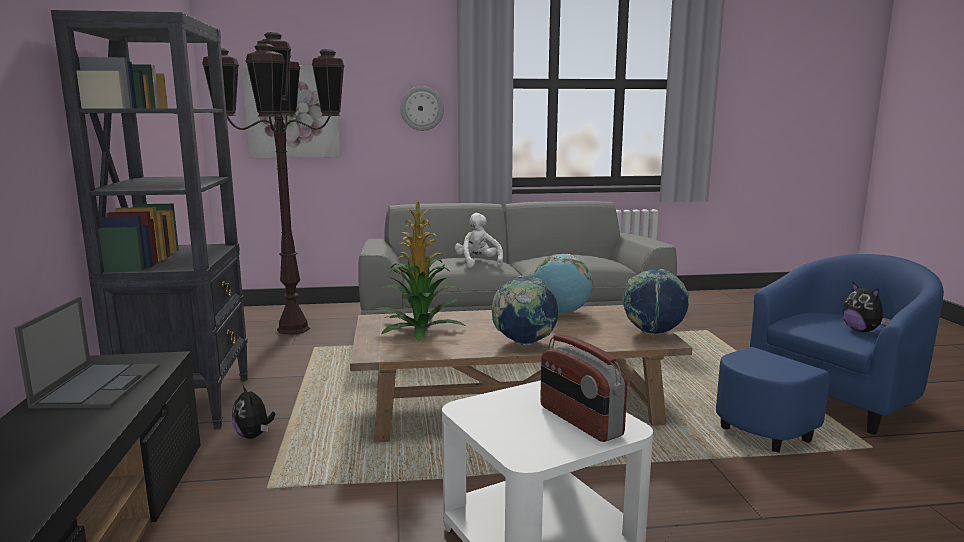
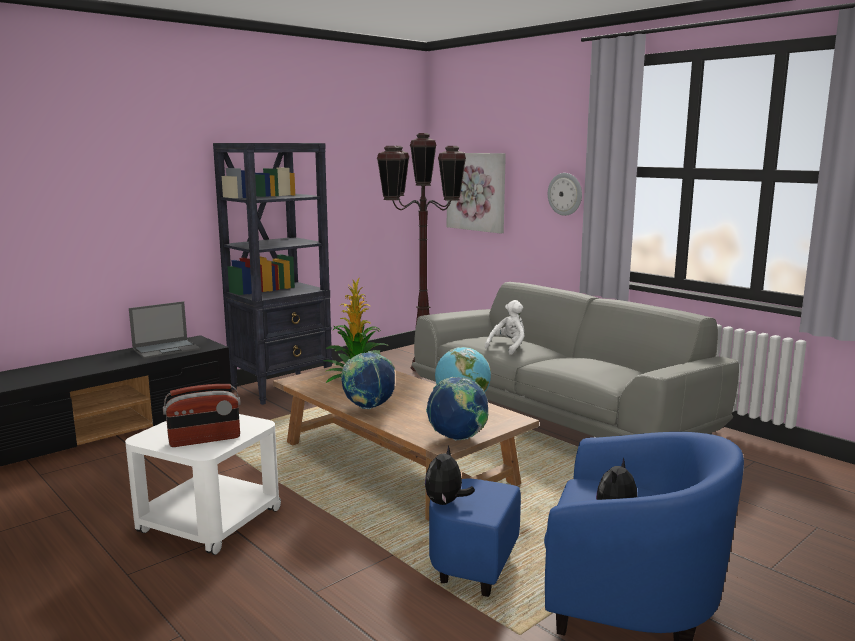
camera: 55 degrees right, 0 degrees up
plush toy [232,384,275,439] -> plush toy moved to [425,445,475,505]
radio [540,334,627,442] -> radio turned 135 degrees counterclockwise [163,384,241,447]

